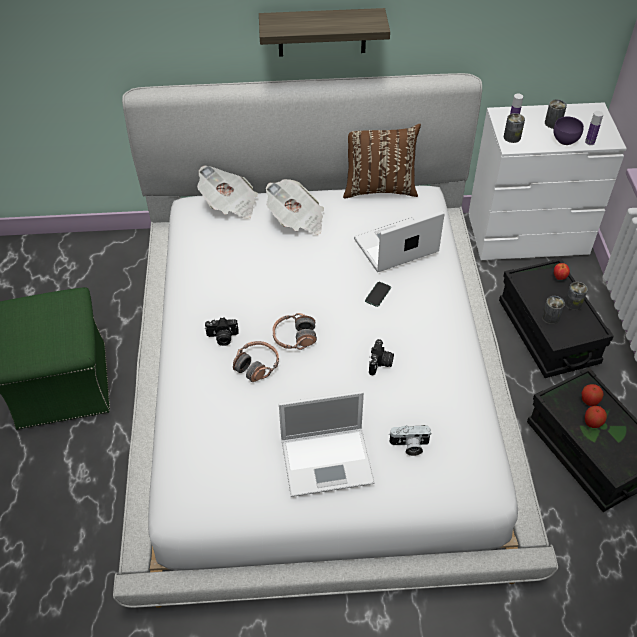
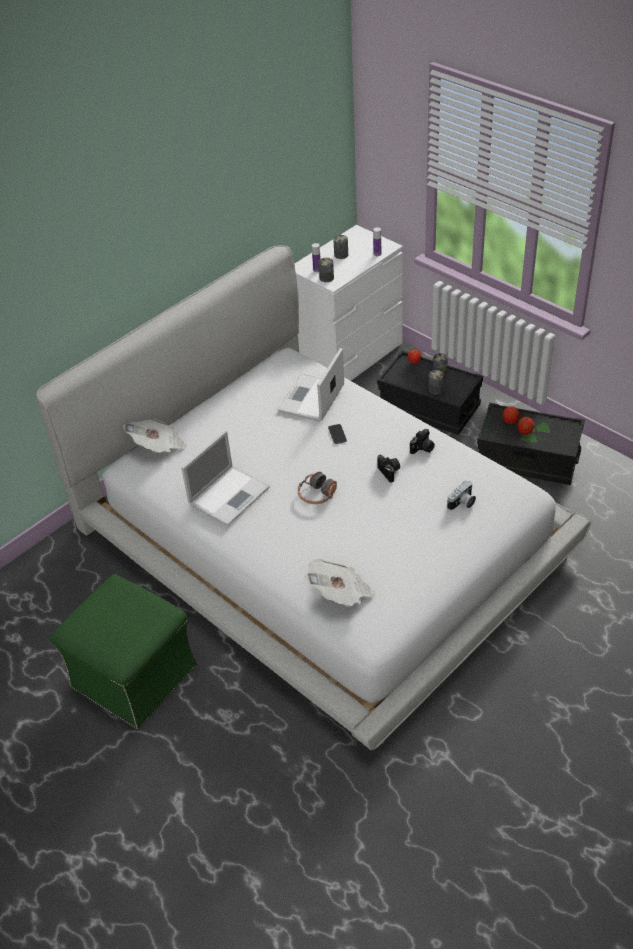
camera: 40 degrees left, 5 degrees down
camera [205,317,239,346] -> camera moved to [410,429,435,454]
headphones [233,341,279,382] -> none
shelf [259,8,390,57] -> none
newspaper [266,179,324,235] -> newspaper moved to [305,559,375,607]
laptop [279,390,375,497] -> laptop moved to [181,431,270,526]
brown pillow [343,124,421,198] -> none
purple bowl [553,117,584,145] -> none

